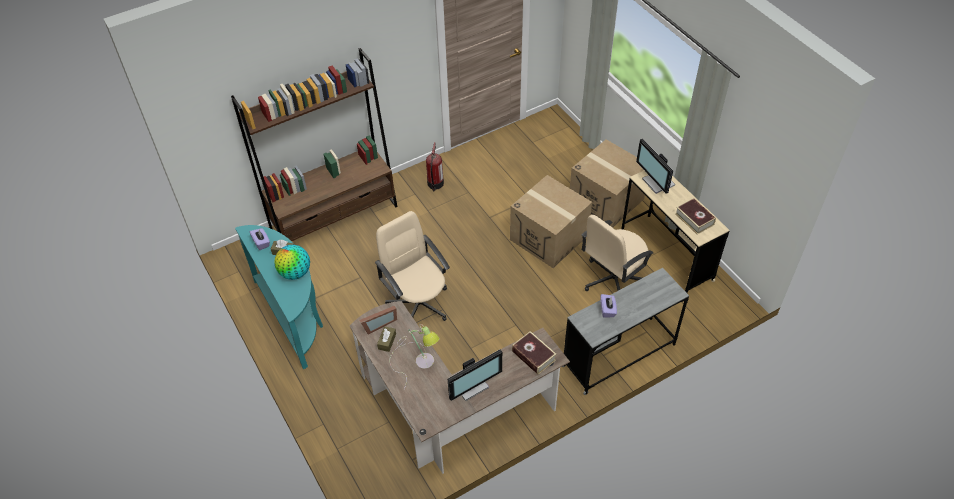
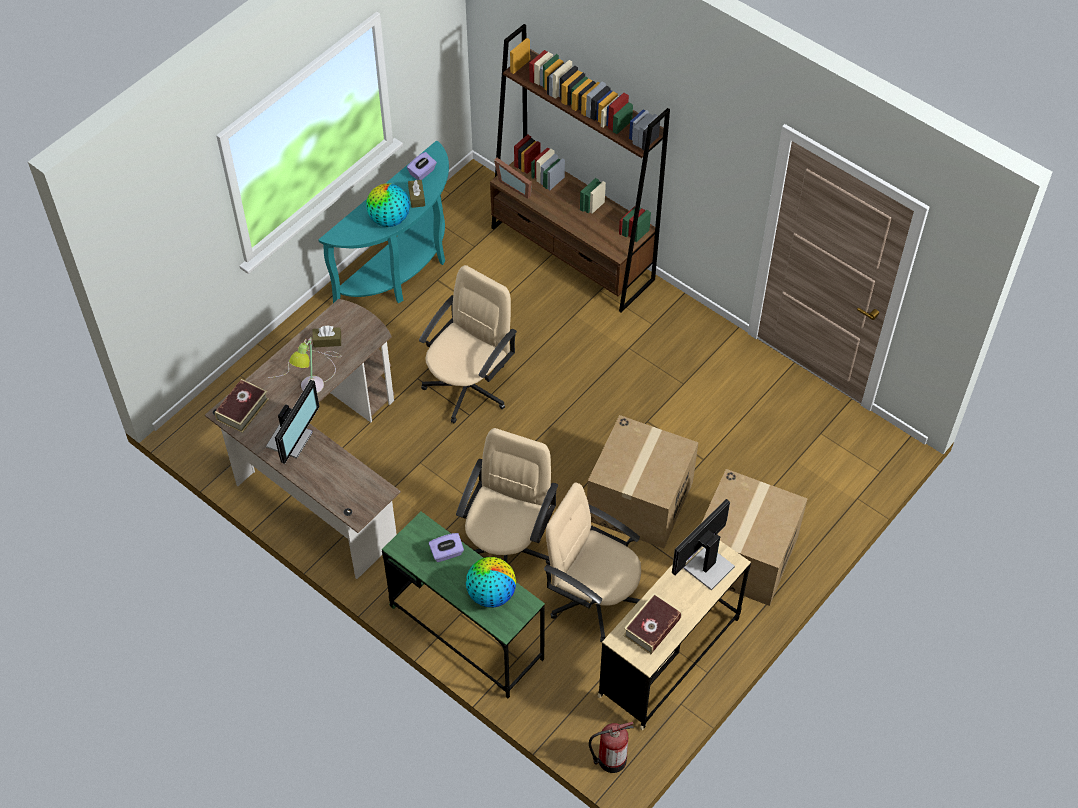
camera: 70 degrees right, 5 degrees up
picture frame [360,306,397,335] -> picture frame moved to [494,158,532,199]
fire extinguisher [426,142,444,191] -> fire extinguisher moved to [589,722,634,773]
monitor [448,349,502,401] -> monitor turned 105 degrees counterclockwise [266,380,319,464]
book [512,331,556,375] -> book moved to [215,379,269,433]
grey desk [562,268,689,395] -> green desk [382,511,545,698]
none -> beige office chair [456,428,558,565]
none -> globe [466,557,516,608]

